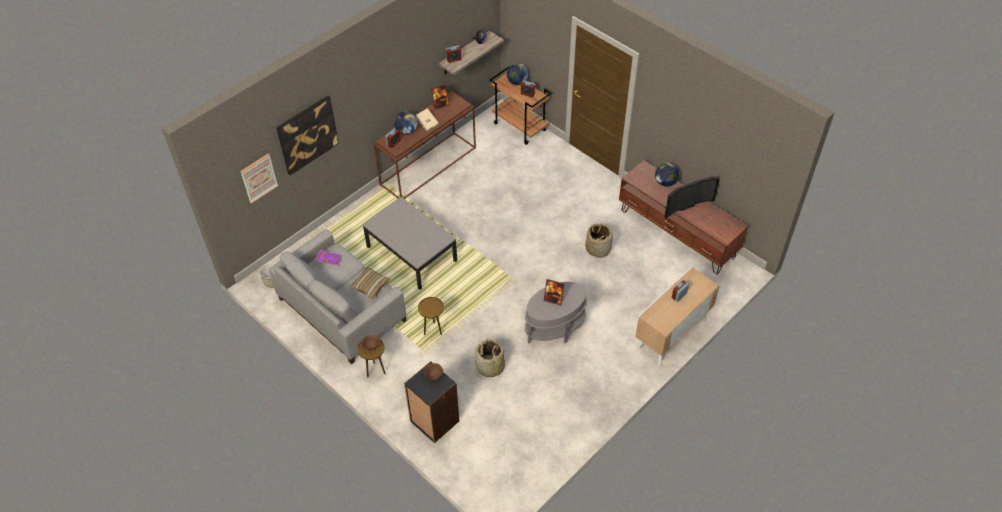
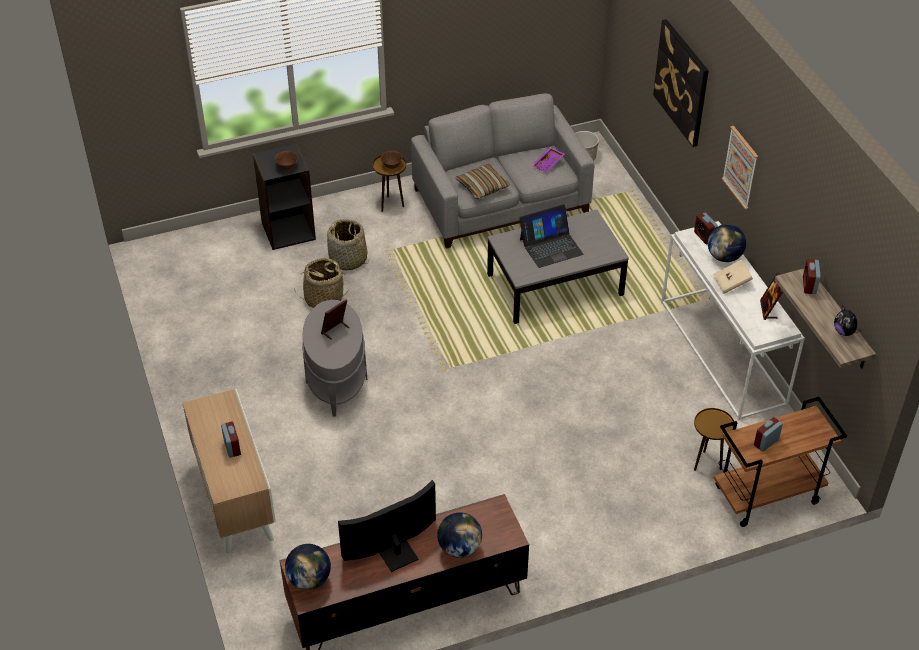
camera: 115 degrees right, 5 degrees down
picture [240,153,278,204] -> picture moved to [722,126,758,210]
brown console table [373,91,476,199] -> white console table [661,221,805,420]
brown side table [418,297,444,335] -> brown side table moved to [694,408,734,471]
globe [507,63,529,85] -> globe moved to [285,544,331,590]
basket [585,224,613,258] -> basket moved to [327,219,369,270]
television [664,177,720,219] -> television turned 60 degrees clockwise [338,480,436,572]
none -> laptop [520,204,584,268]

